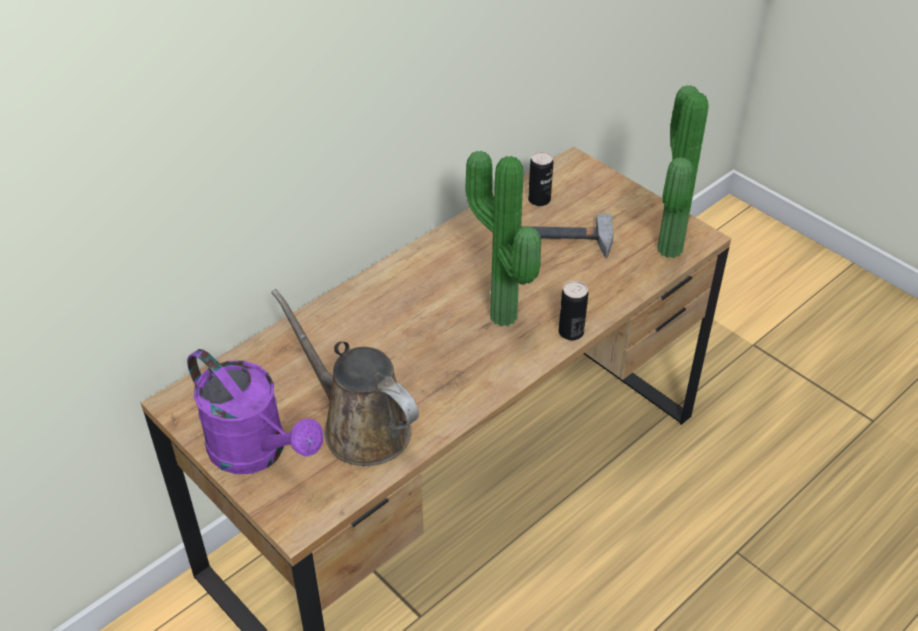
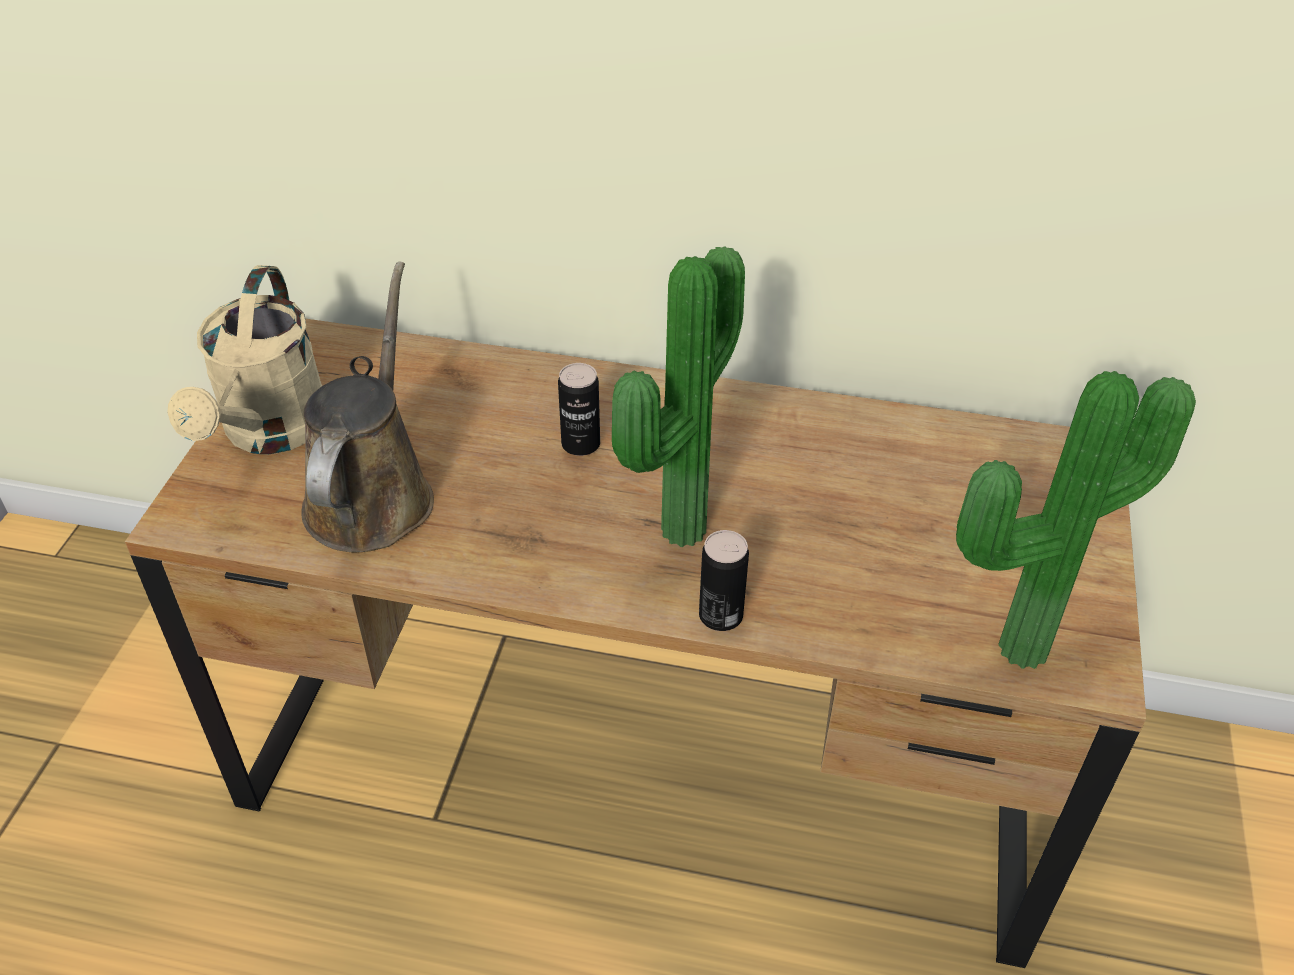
camera: 55 degrees right, 0 degrees up
purple watering can [187,349,323,474] -> beige watering can [168,265,322,454]
hammer [521,214,614,258] -> none
can [528,151,553,206] -> can moved to [558,363,600,456]

